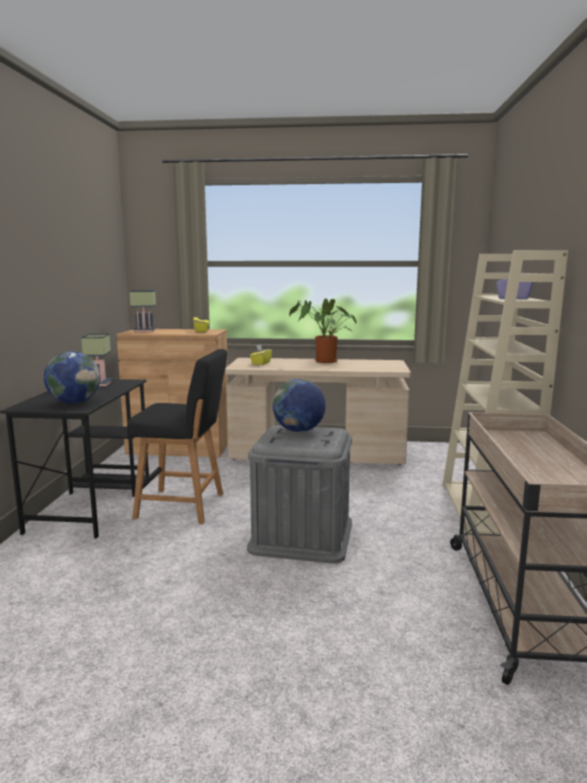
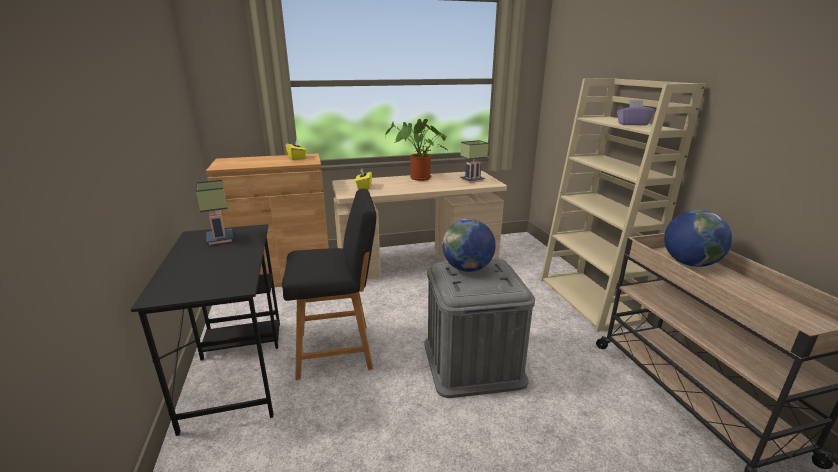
camera: 20 degrees left, 10 degrees up
globe [44,351,100,404] -> globe moved to [664,210,732,267]
table lamp [129,290,156,332] -> table lamp moved to [460,140,488,183]

